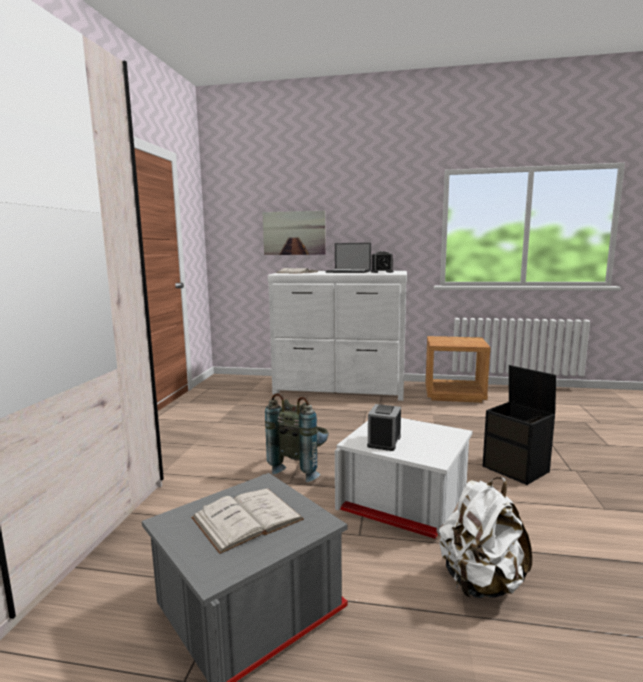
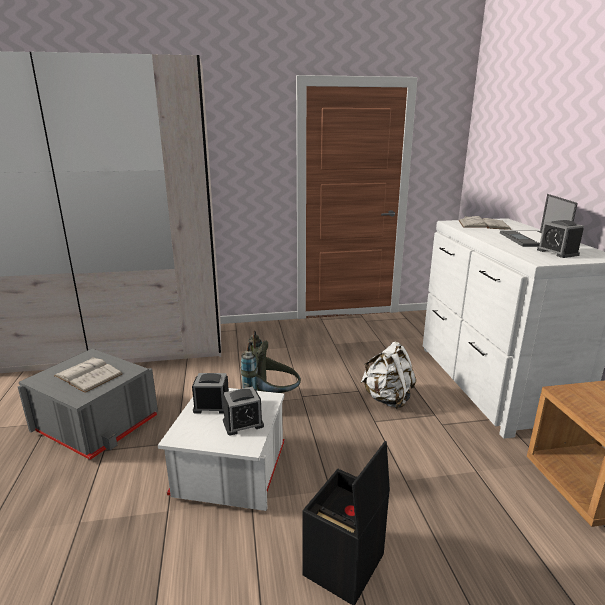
camera: 70 degrees right, 10 degrees up
picture [262,211,326,255] -> none
white backpack [439,477,532,598] -> white backpack moved to [361,341,416,409]
none -> alarm clock [223,387,264,436]

